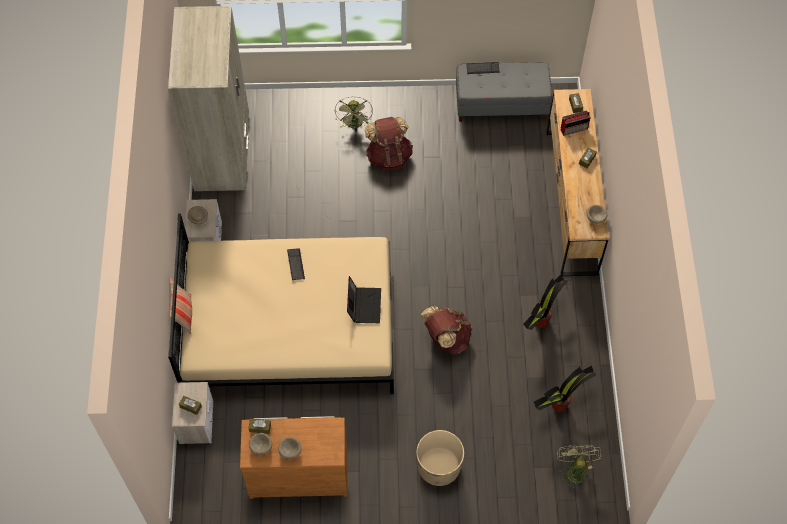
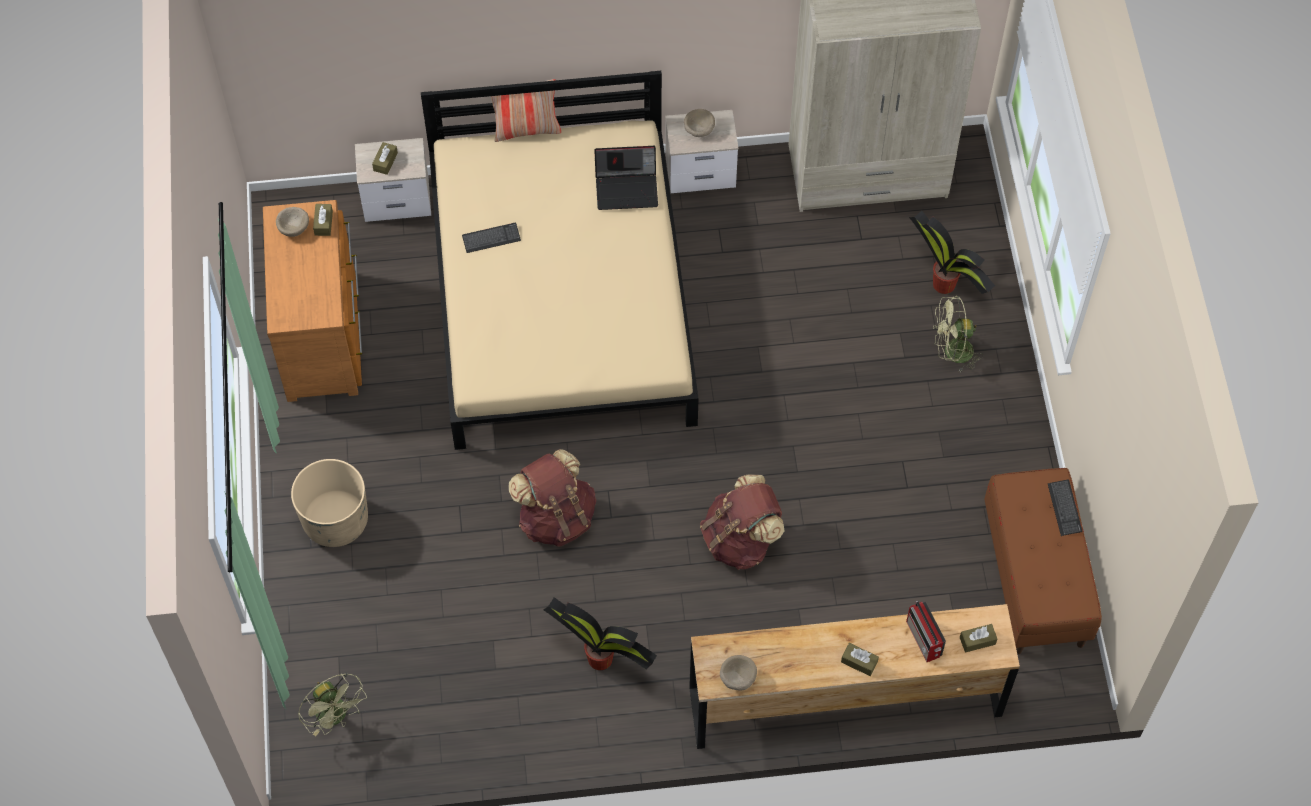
camera: 85 degrees right, 0 degrees up
beige bowl [278,437,302,459] -> none
keyboard [287,248,305,280] -> keyboard moved to [462,223,521,253]
laptop [347,276,381,323] -> laptop moved to [594,146,658,210]
brown backpack [365,117,413,171] -> brown backpack moved to [700,474,785,570]
grey bench [456,62,552,122] -> brown bench [984,468,1102,654]
potted plant [534,366,597,412] -> potted plant moved to [909,211,995,294]
green fan [557,445,602,489] -> green fan turned 60 degrees clockwise [298,673,367,736]

